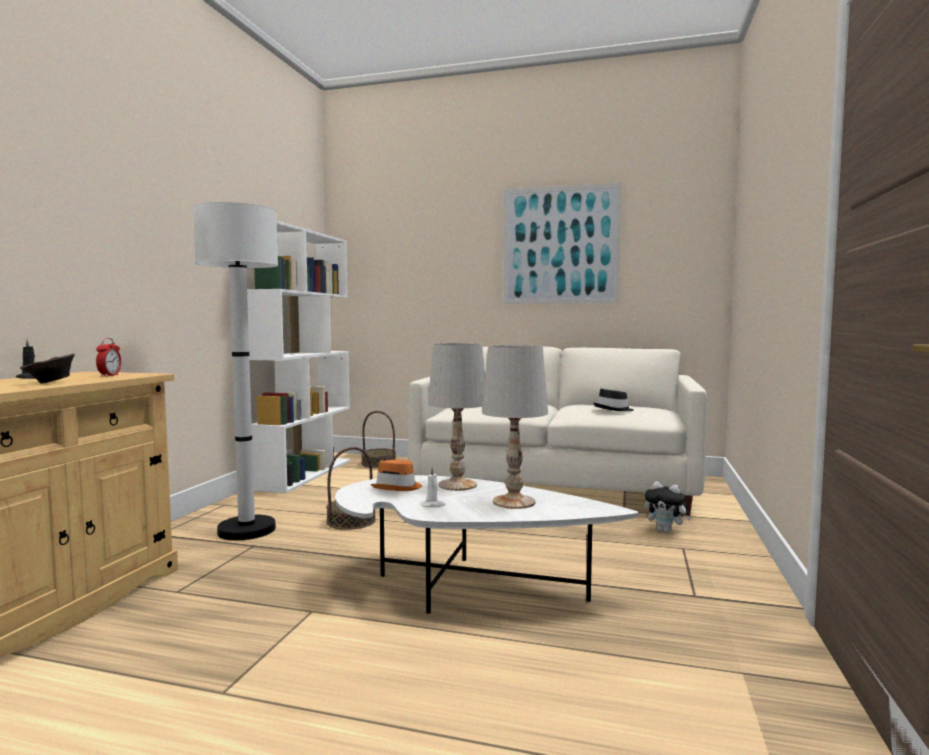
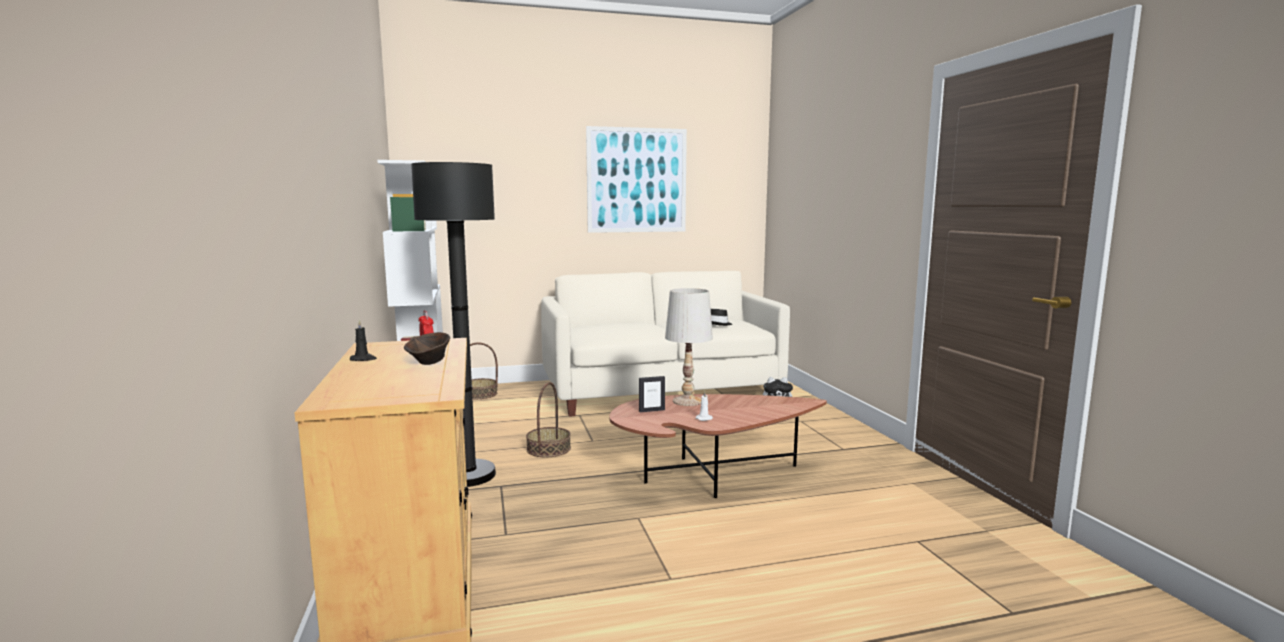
camera: 30 degrees left, 5 degrees up
white floor lamp [193,202,278,540] -> black floor lamp [411,162,496,487]
white coffee table [335,475,639,614] -> brown coffee table [609,394,827,498]
orange hat [370,460,422,491] -> picture frame [639,376,665,412]
white table lamp [482,345,548,509] -> none

